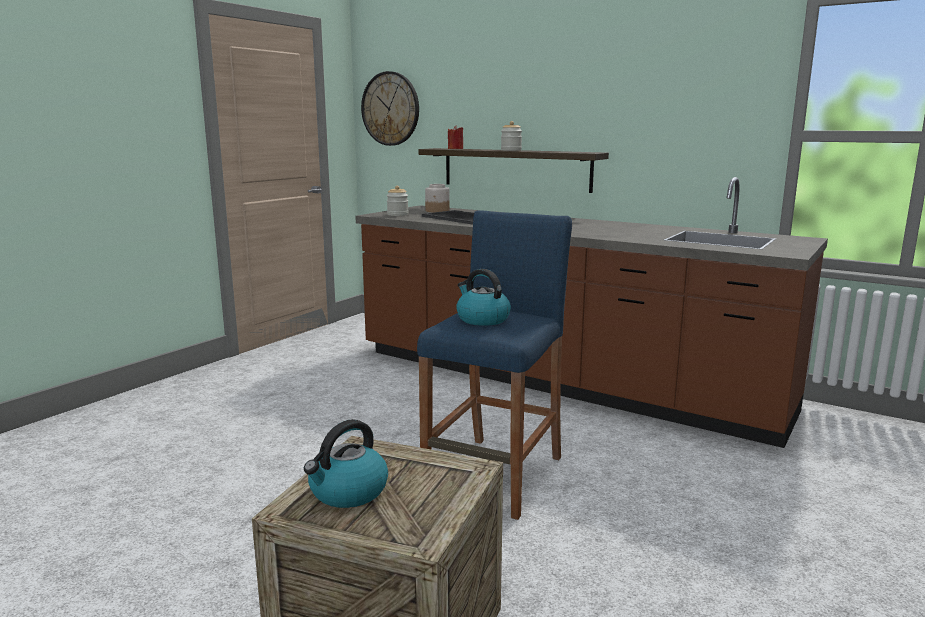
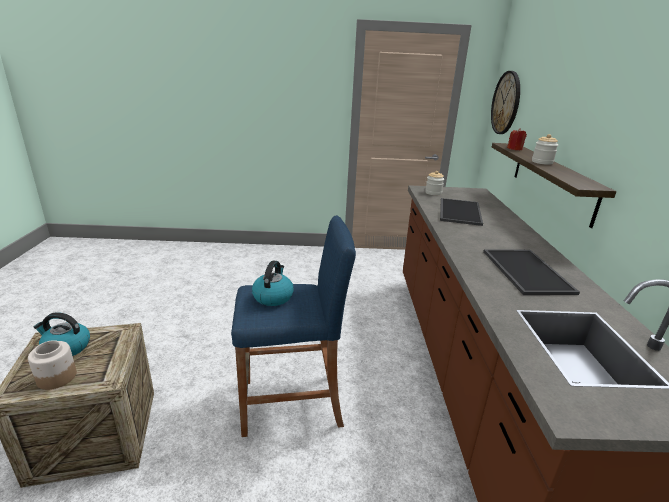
camera: 55 degrees right, 10 degrees up
jar [425,184,450,213] -> jar moved to [28,340,77,390]
none -> tray [483,249,580,295]

